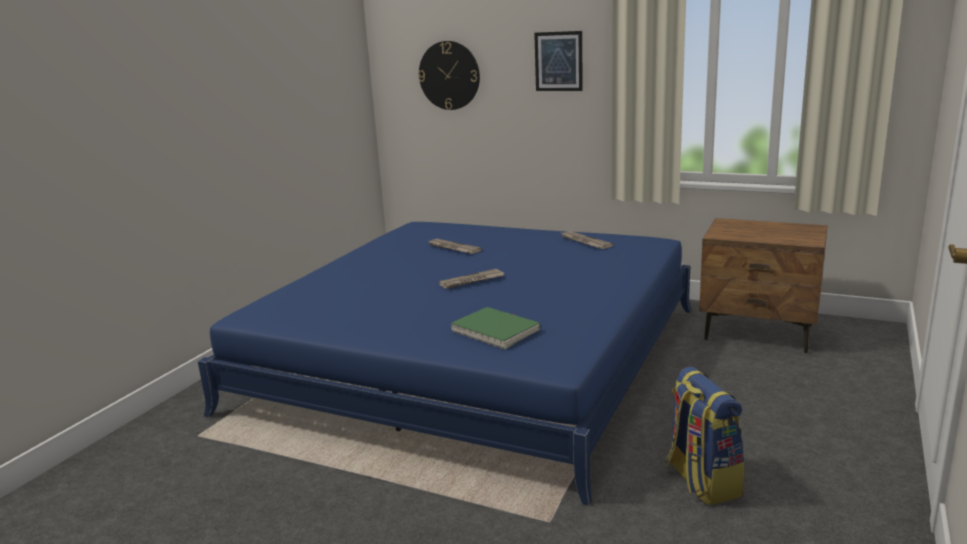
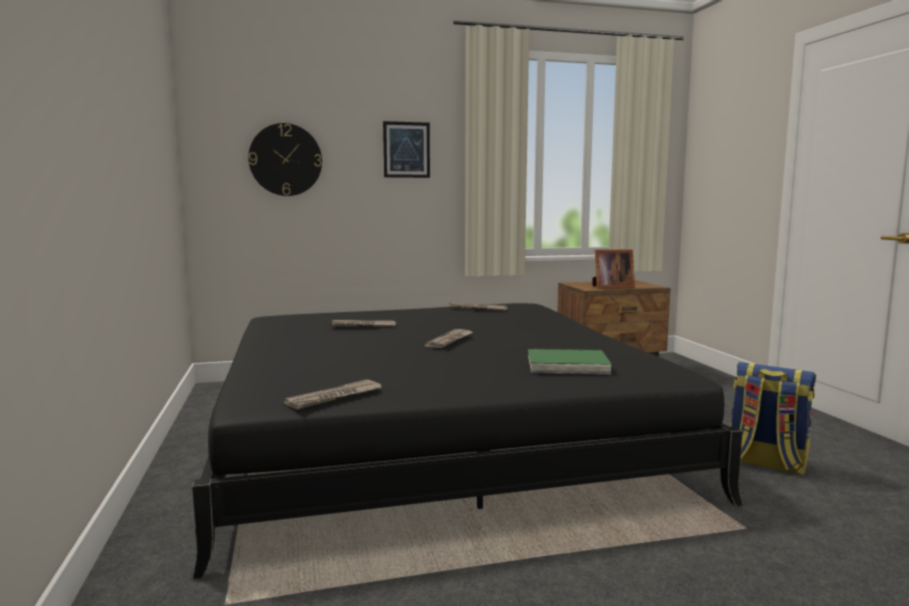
camera: 40 degrees left, 10 degrees down
blue bed [198,222,692,506] -> black bed [192,303,743,580]
none -> newspaper [284,380,382,410]
none -> picture frame [592,249,635,289]

